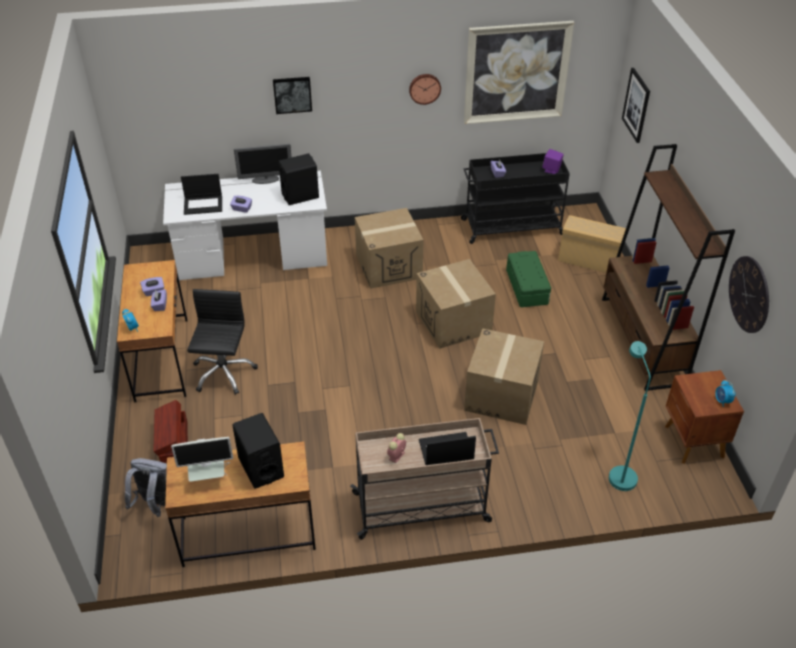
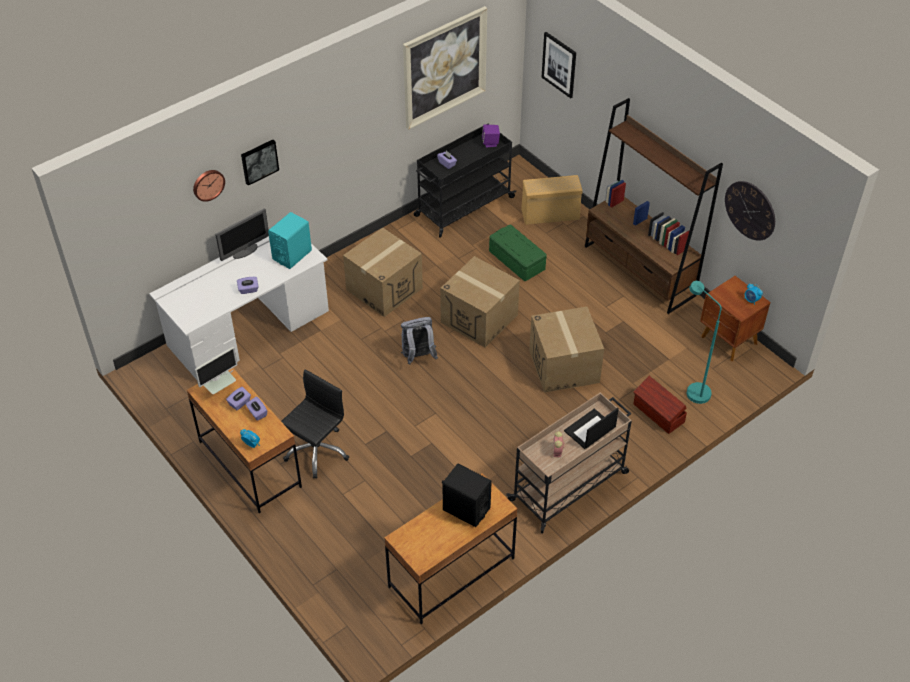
camera: 30 degrees left, 5 degrees up
grey backpack [125,458,167,517] -> grey backpack moved to [401,317,438,365]
brown storage box [154,400,188,463] -> brown storage box moved to [633,376,687,434]
monitor [171,437,233,482] -> monitor moved to [195,347,238,394]
laptop [181,174,222,215] -> none
black office chair [187,289,258,395] -> black office chair turned 60 degrees clockwise [281,369,349,479]
black speaker [278,153,319,205] -> turquoise speaker [268,212,312,269]
wall clock [409,74,441,105] -> wall clock moved to [193,170,225,202]

